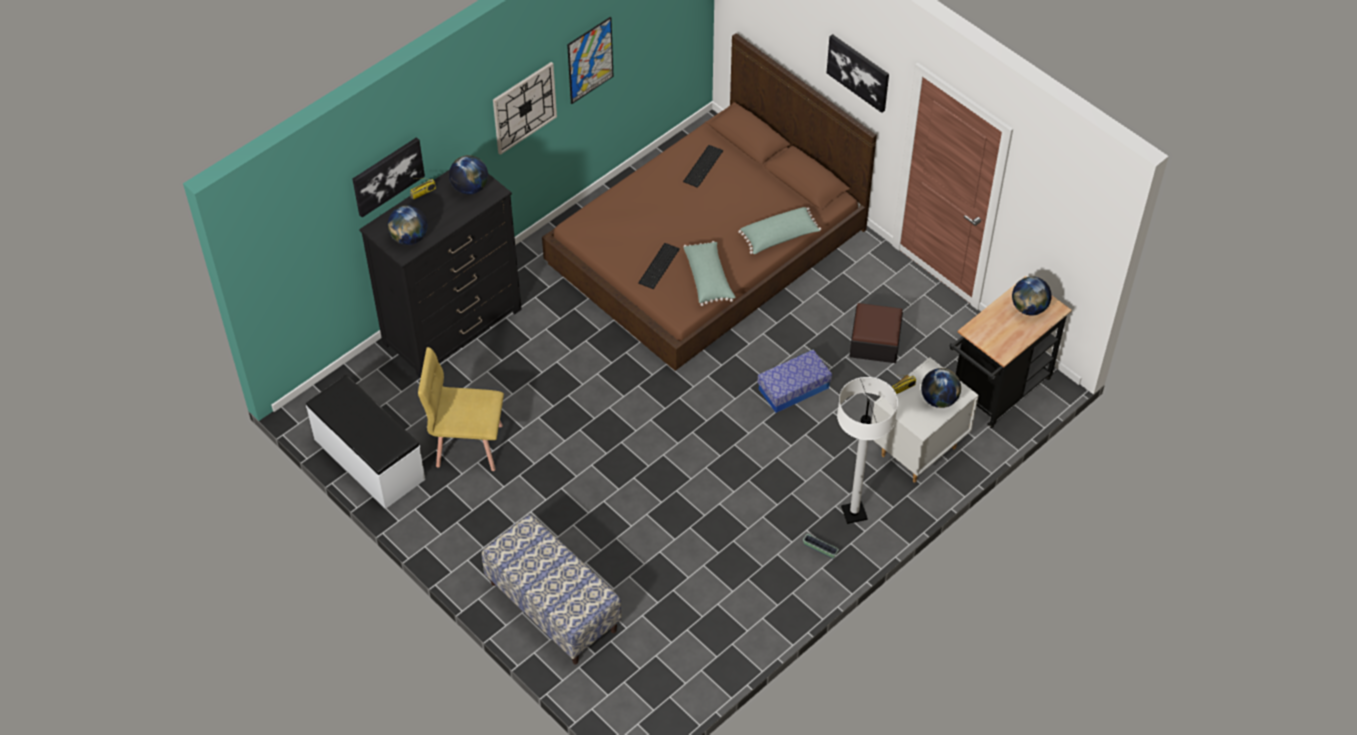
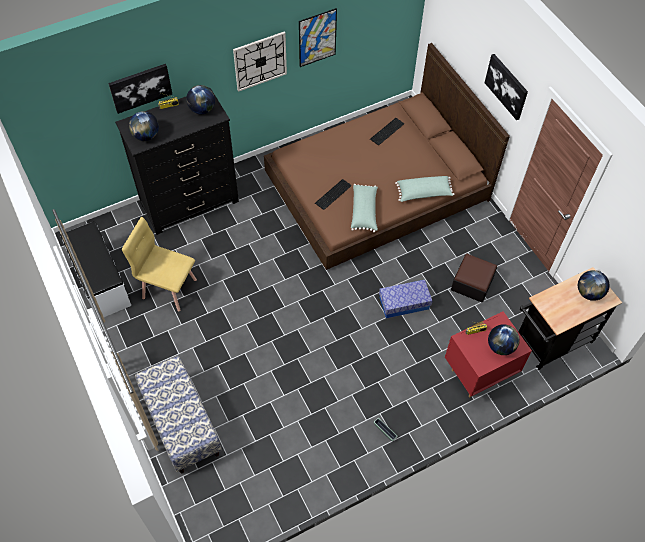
camera: 15 degrees right, 5 degrees up
white floor lamp [837,377,898,524] -> none
white nightstand [872,357,979,483] -> red nightstand [445,311,532,397]

